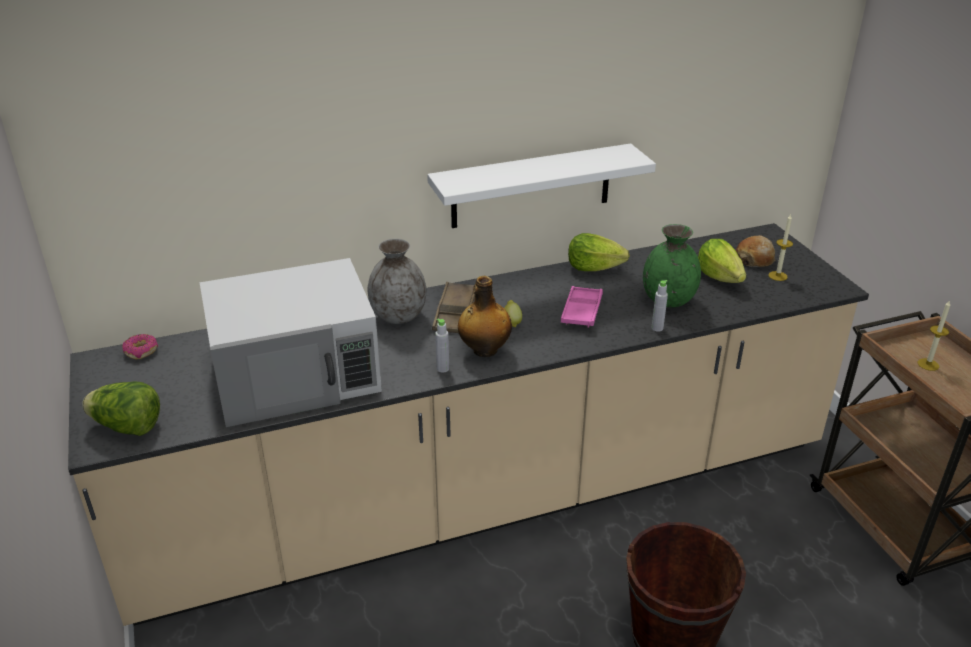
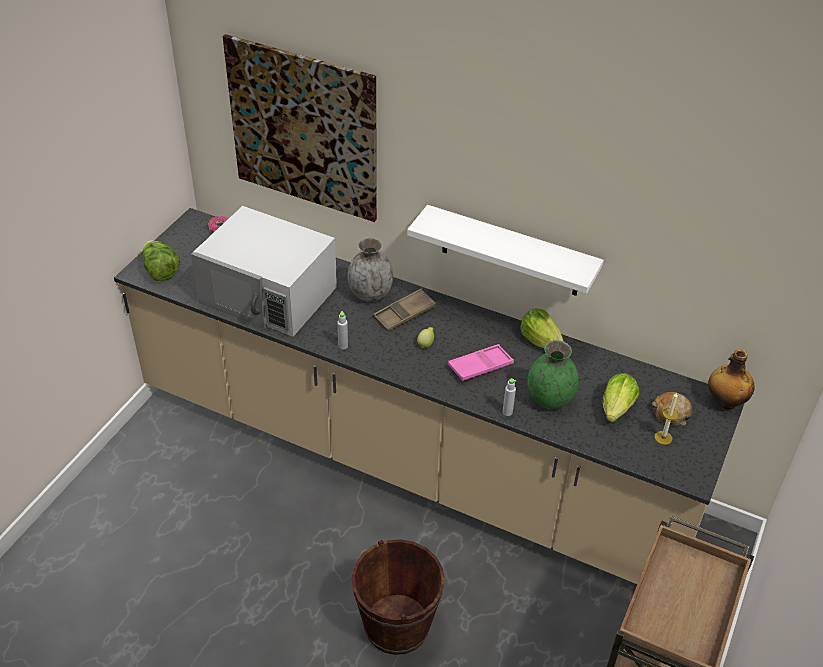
camera: 45 degrees right, 10 degrees up
bottle [458,276,512,357] -> bottle moved to [708,350,755,409]
candle [918,300,950,371] -> none
none -> picture [223,34,377,222]

